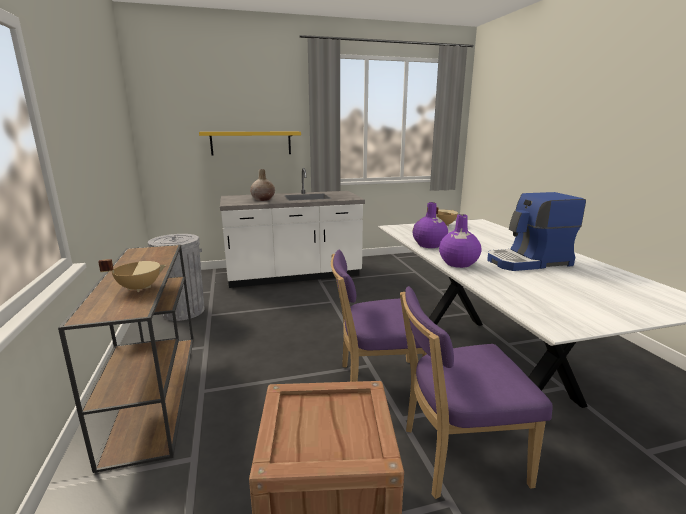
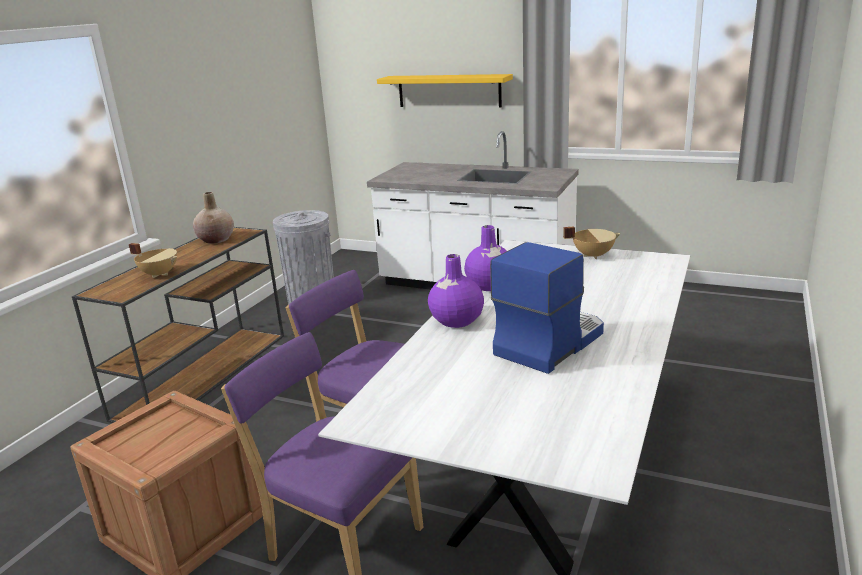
camera: 40 degrees right, 5 degrees up
beige vase [250,169,275,201] -> beige vase moved to [193,192,234,244]
coffee machine [487,192,586,271] -> coffee machine turned 105 degrees clockwise [490,242,604,374]

